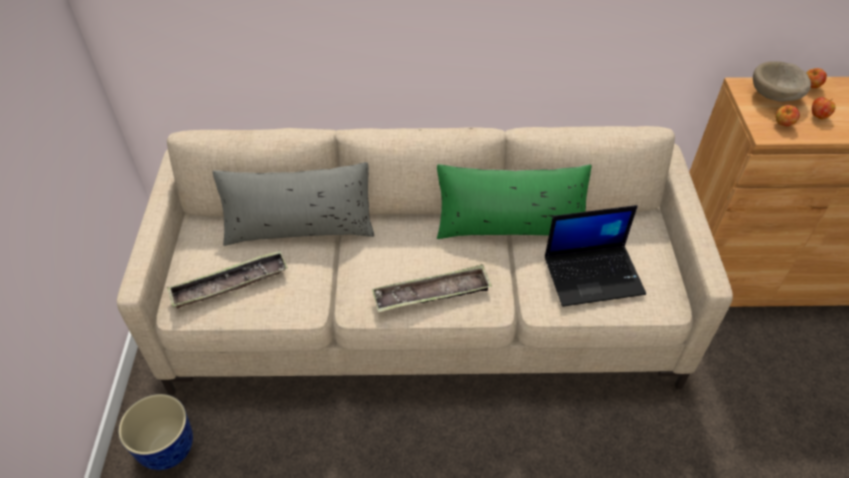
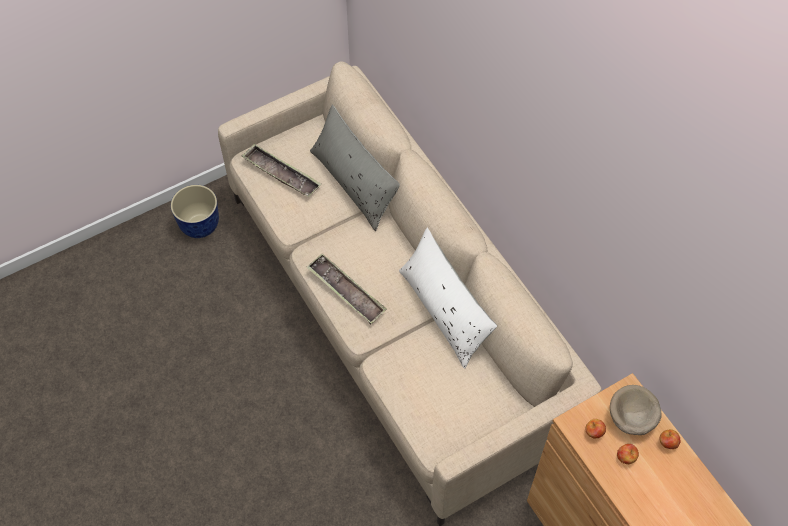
camera: 60 degrees right, 10 degrees up
green pillow [437,164,592,239] -> white pillow [399,228,497,369]
laptop [545,205,646,307] -> none

